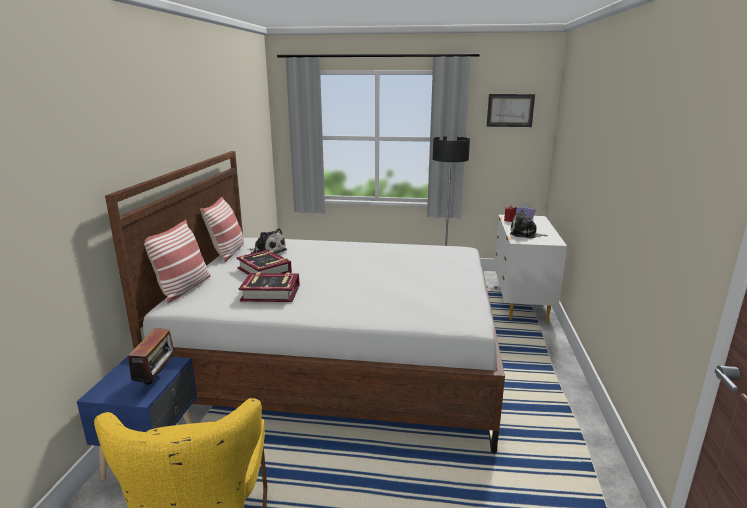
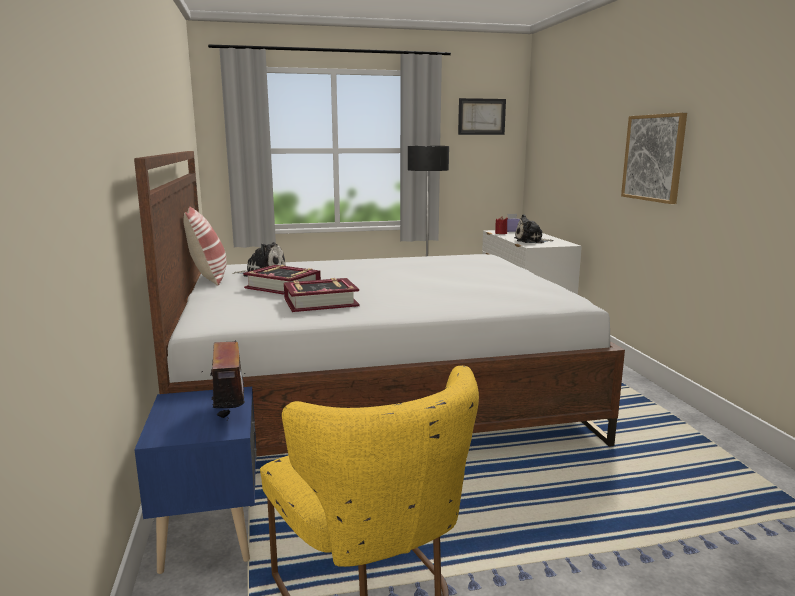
camera: 20 degrees left, 5 degrees down
pillow [144,220,210,304] -> none
none -> picture [621,113,687,204]

